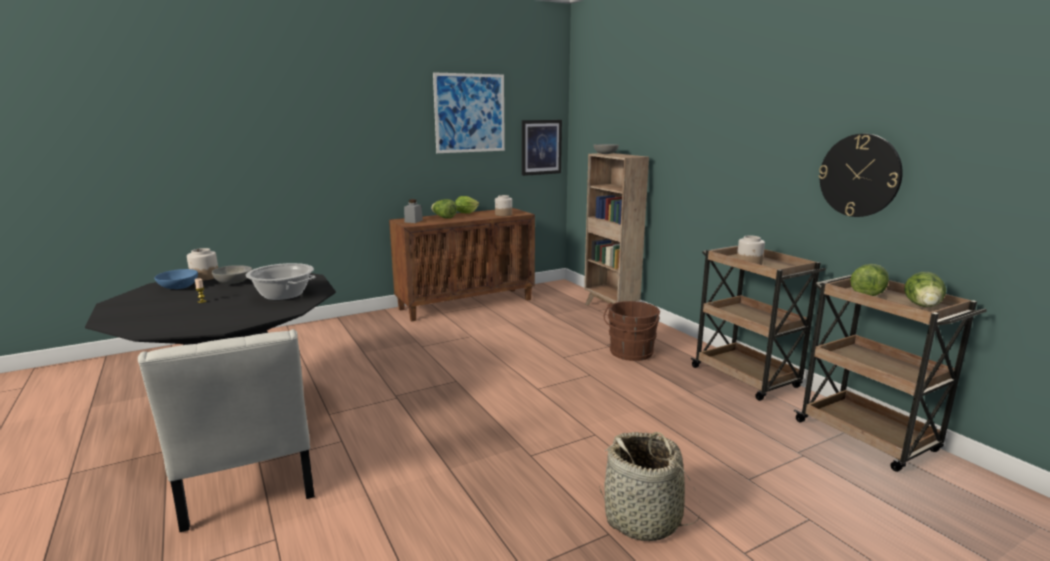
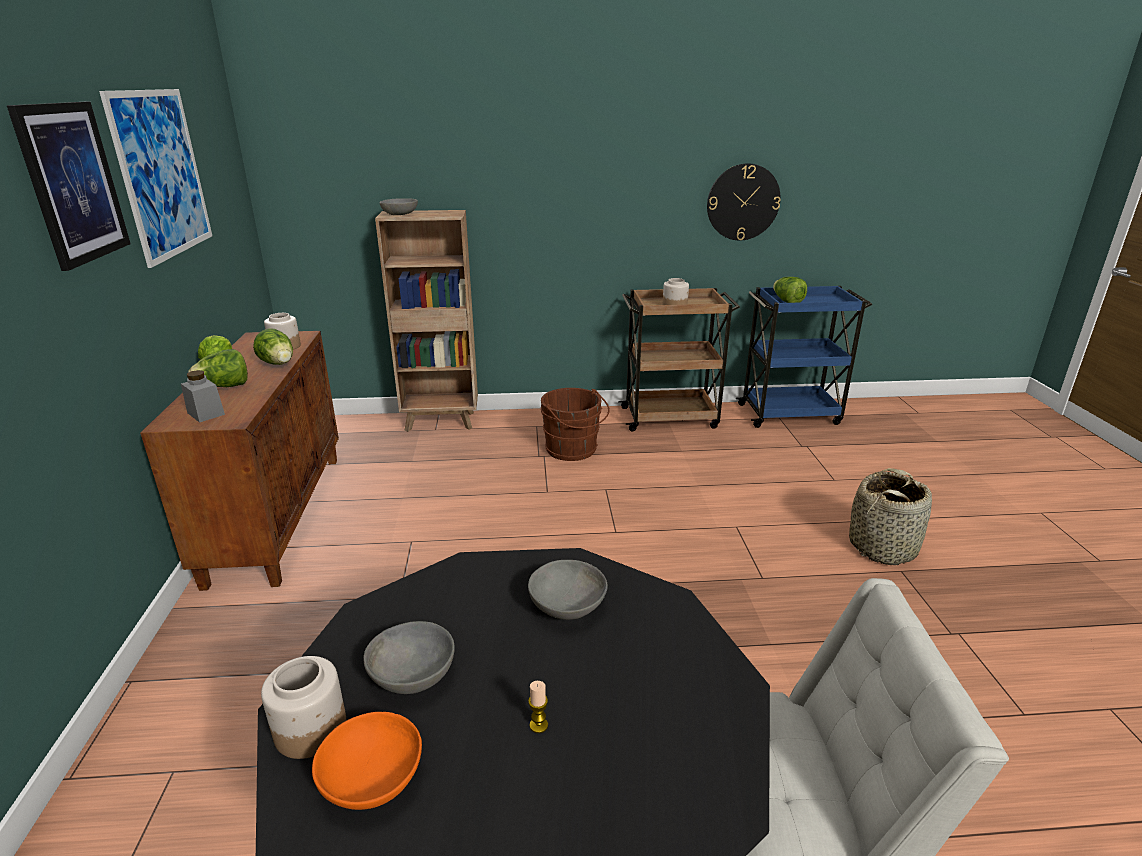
camera: 65 degrees left, 10 degrees up
blue bowl [154,269,198,289] -> orange bowl [312,712,422,810]
cooking pot [246,263,315,301] -> grey bowl [528,560,608,620]
picture [522,120,562,176] -> picture moved to [7,102,131,271]
brown cart [793,275,987,472] -> blue cart [736,286,872,428]
lettuce [904,272,946,307] -> lettuce moved to [253,328,293,365]

